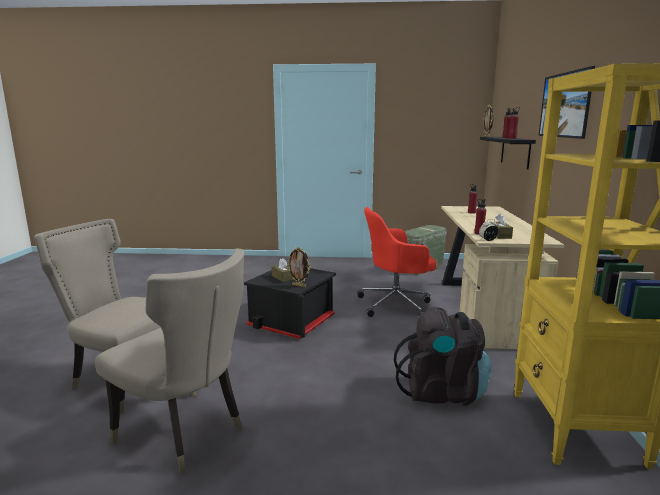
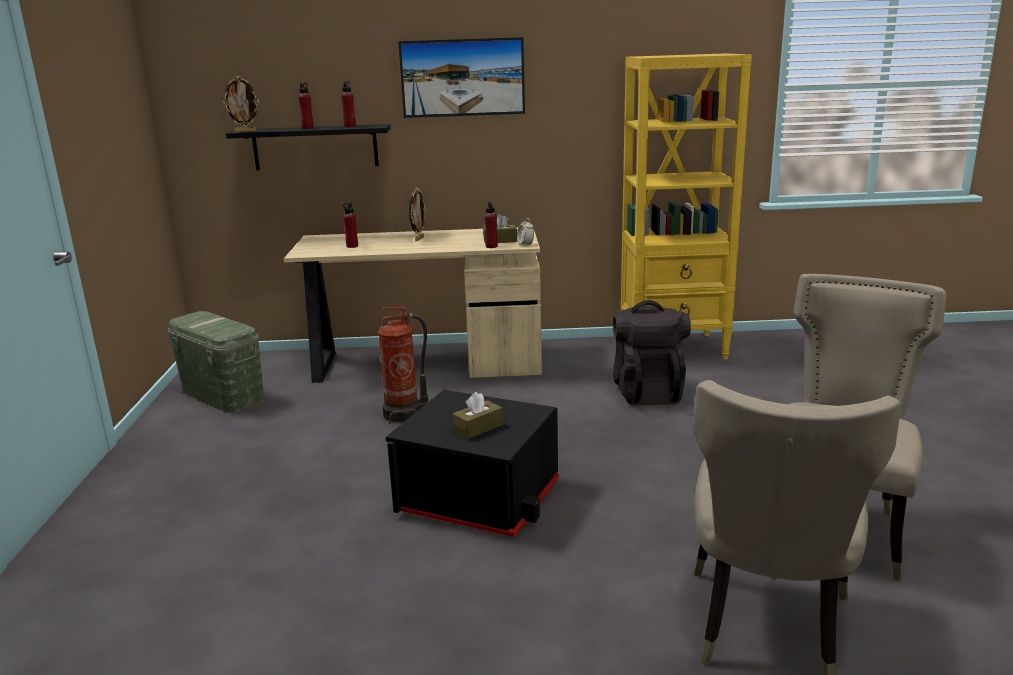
camera: 95 degrees left, 5 degrees up
picture frame [287,247,311,287] -> picture frame moved to [409,188,426,241]
red office chair [357,207,437,317] -> fire extinguisher [378,307,429,423]

